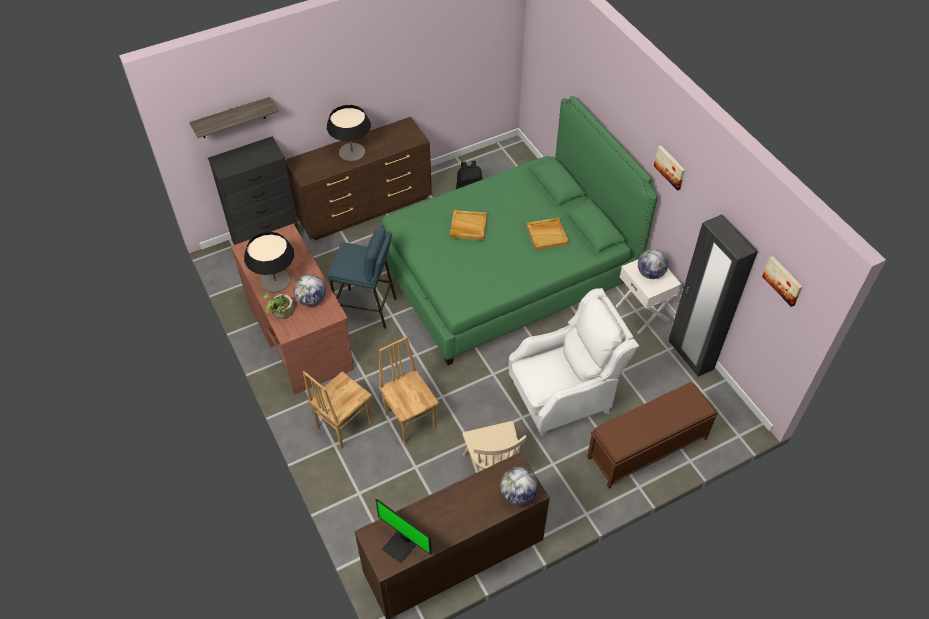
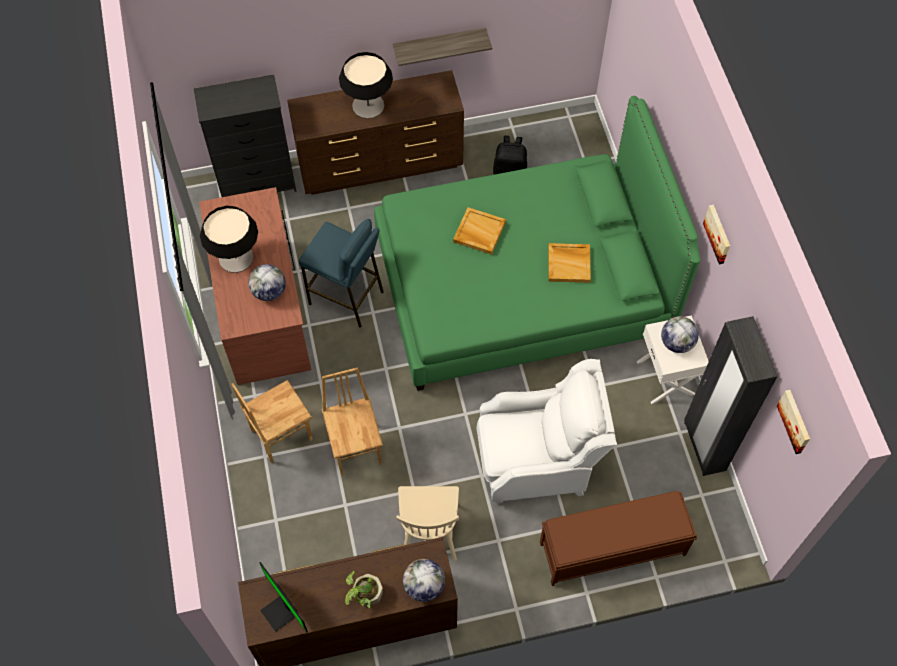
camera: 15 degrees right, 10 degrees up
shelf [190,97,279,138] -> shelf moved to [393,27,492,66]
potted plant [263,290,294,319] -> potted plant moved to [345,571,383,608]

